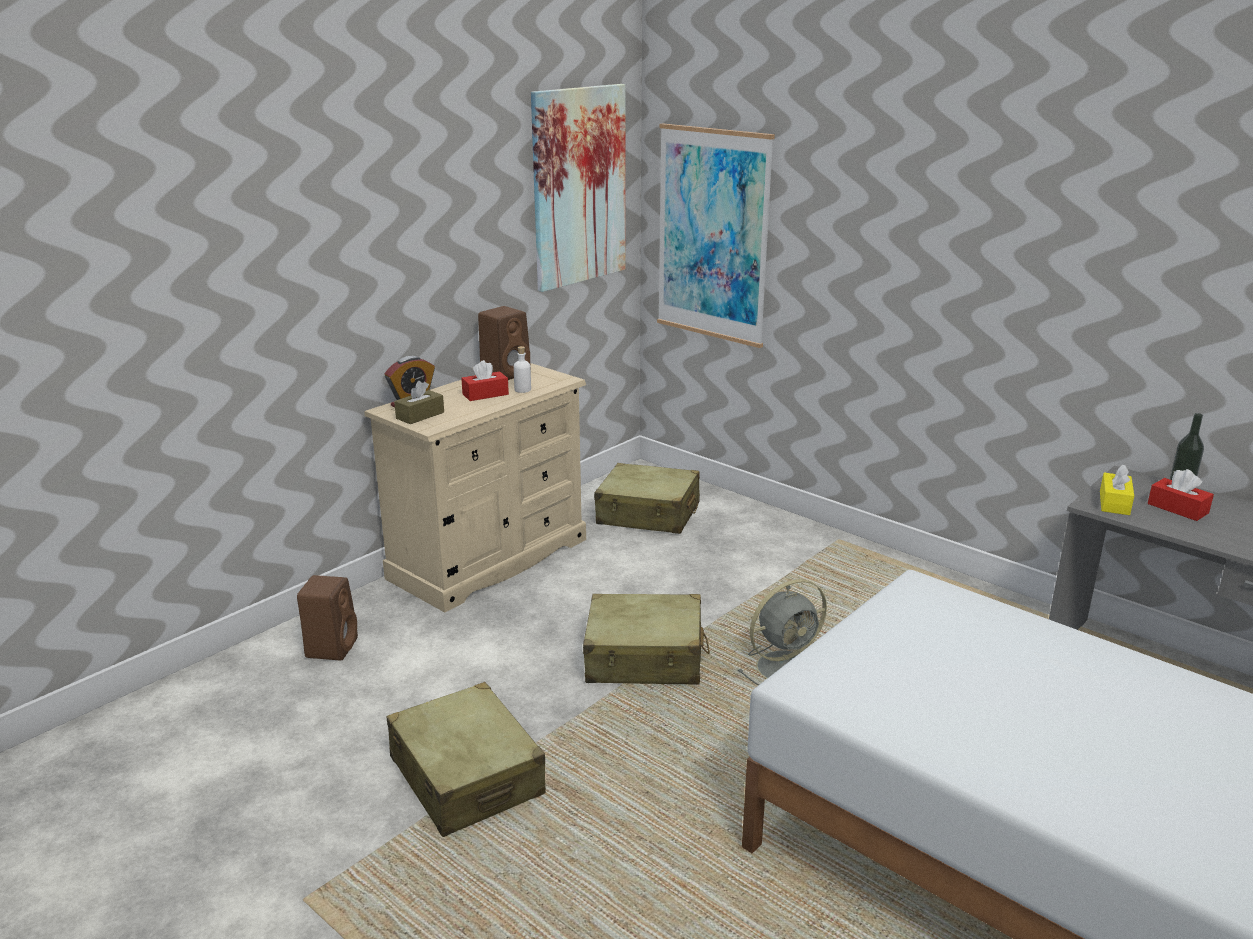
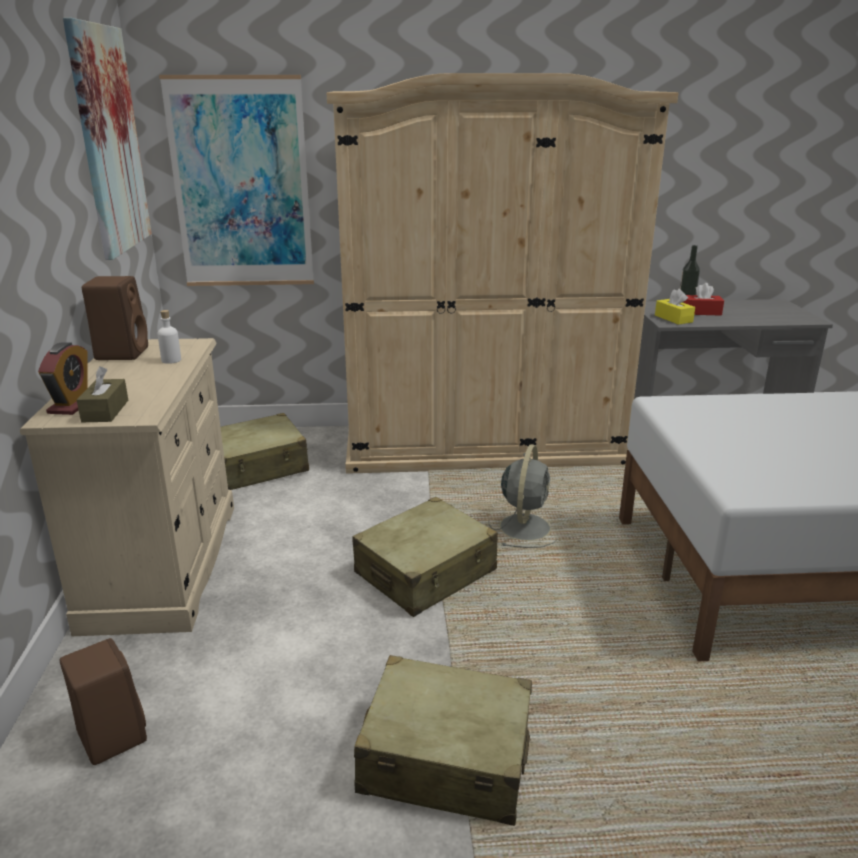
camera: 45 degrees left, 0 degrees up
red tissue box [461,360,509,401] -> none
none -> beige wardrobe [327,73,679,474]

